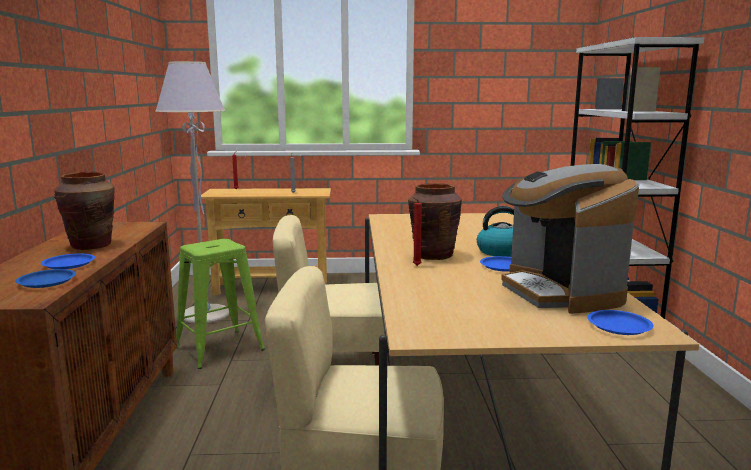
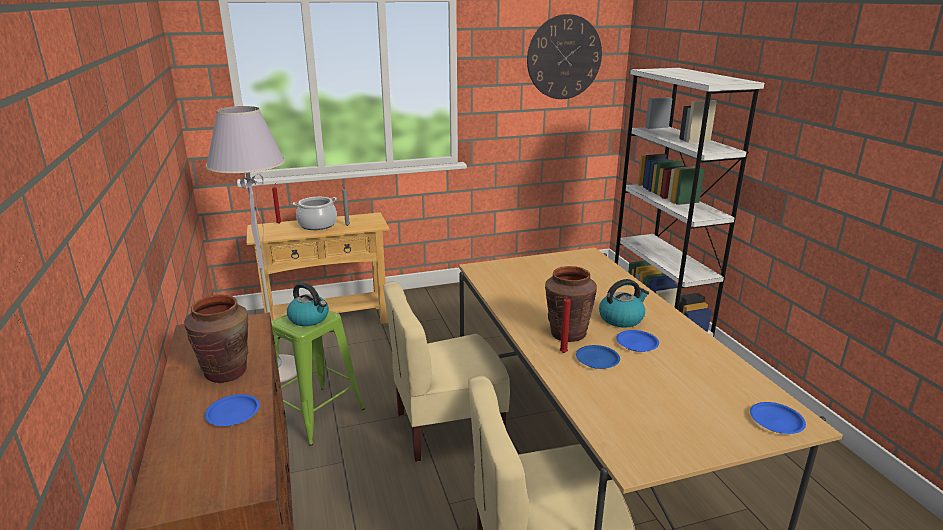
camera: 15 degrees left, 10 degrees up
blue plate [15,269,76,288] -> blue plate moved to [576,345,620,369]
coffee machine [501,164,639,314] -> none
none -> kettle [287,282,329,326]
none -> cooking pot [293,197,337,230]
none -> wall clock [527,14,602,99]

